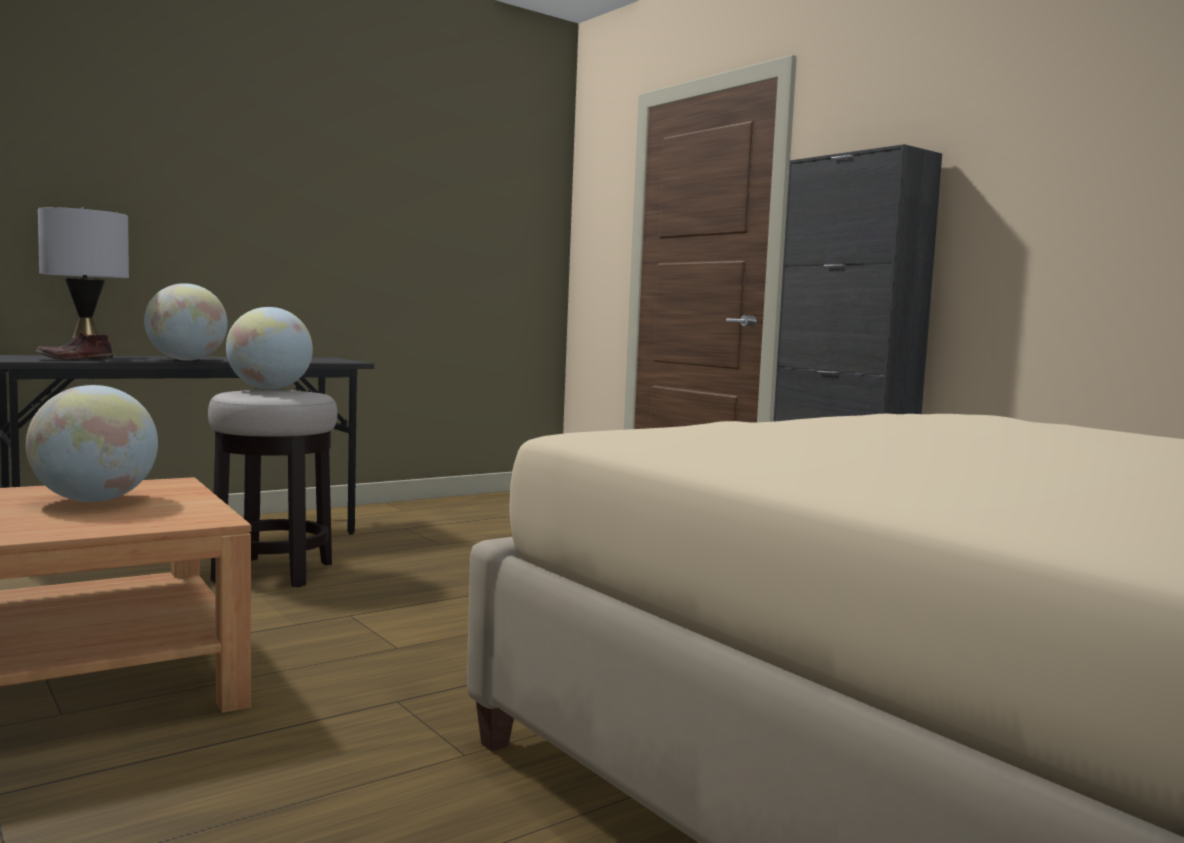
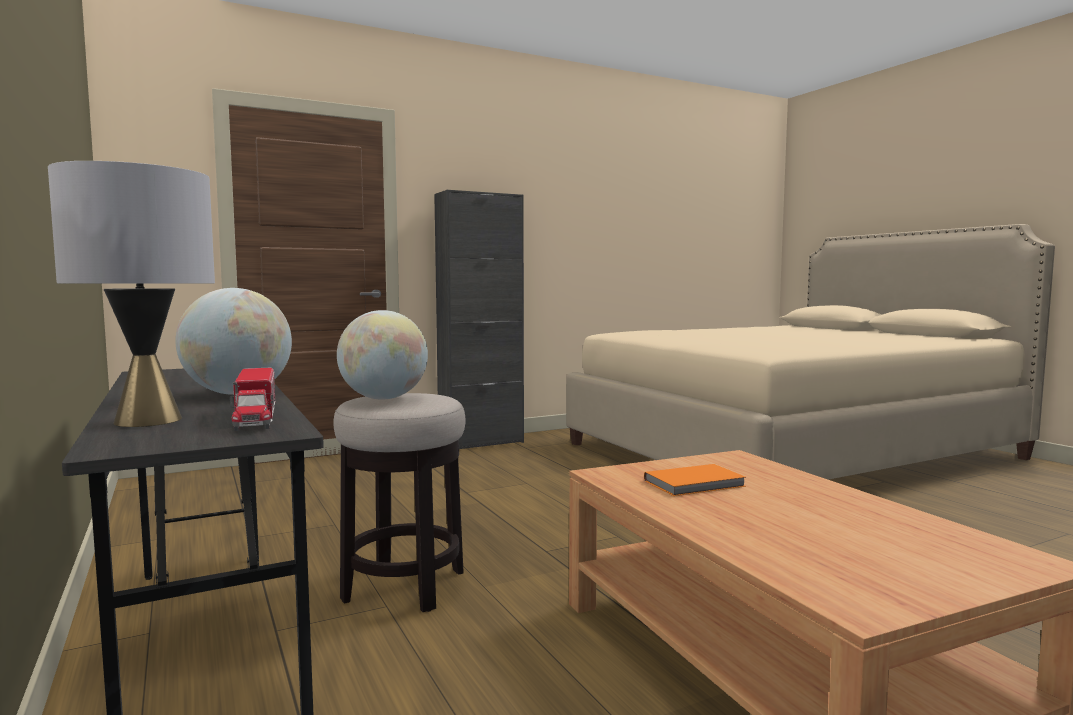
camera: 80 degrees left, 0 degrees up
globe [26,385,158,502] -> orange book [644,464,746,496]
brown shoe [35,331,113,361] -> toy truck [230,368,275,431]

